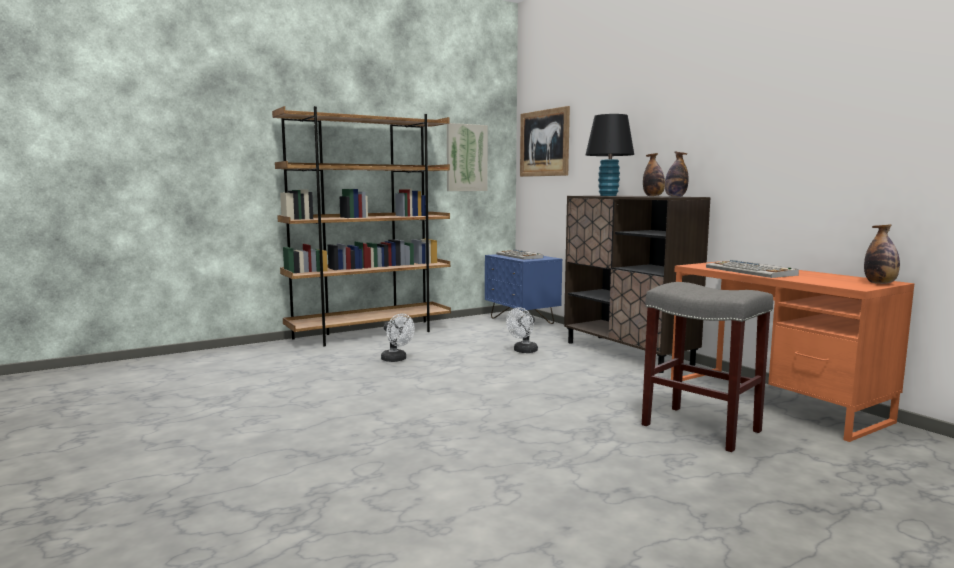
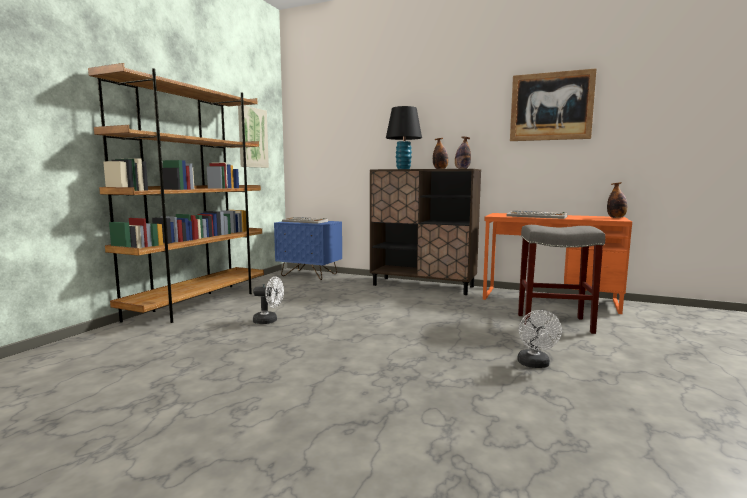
camera: 35 degrees left, 0 degrees up
white fan [506,307,538,353] -> white fan moved to [517,310,562,368]
picture [520,106,570,177] -> picture moved to [510,68,597,141]

